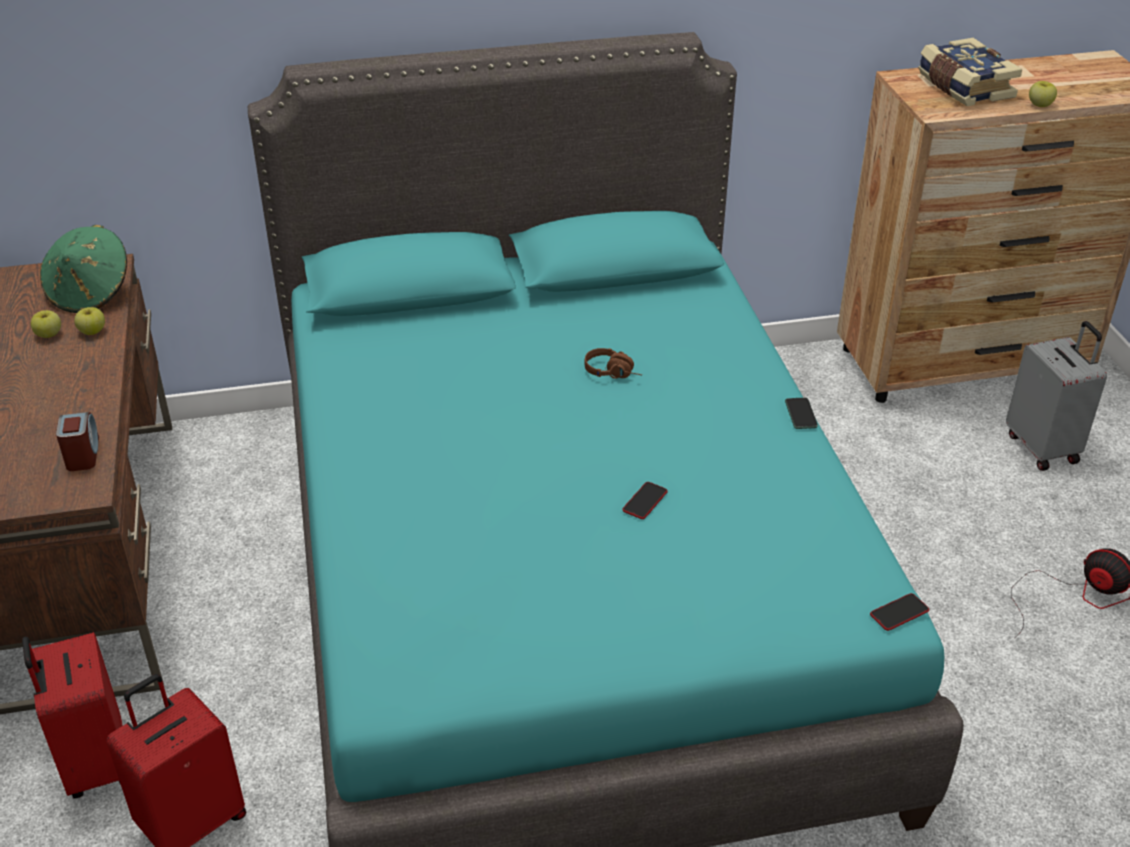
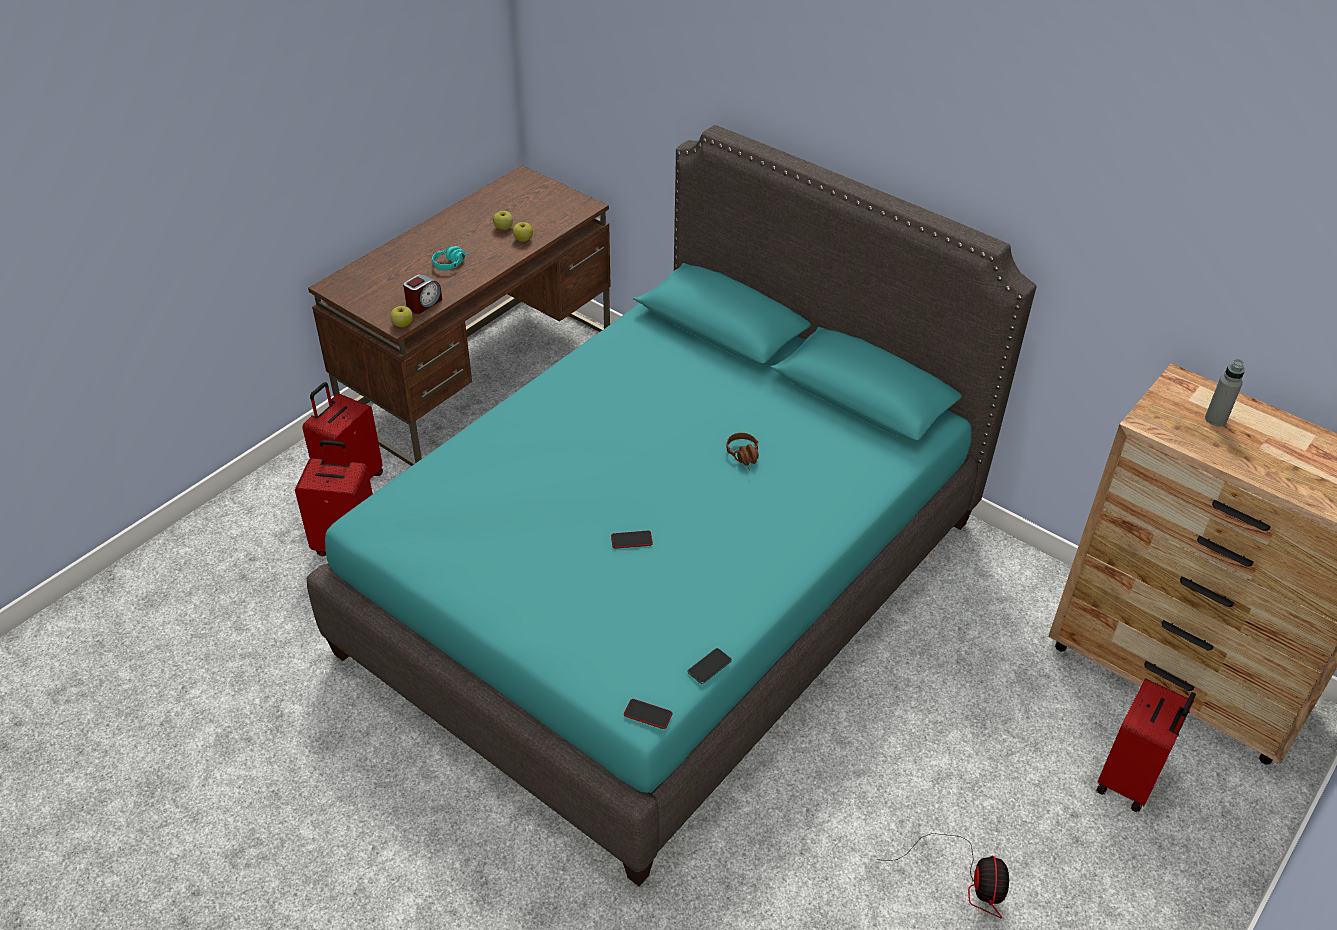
camera: 50 degrees right, 5 degrees up
green hat [40,225,127,313] -> none
phone [785,397,818,429] -> phone moved to [687,648,732,684]
book [918,38,1022,106] -> grey bottle [1205,359,1245,426]
grey suitcase [1006,321,1107,471] -> red suitcase [1096,678,1196,813]
apple [1029,81,1057,107] -> apple moved to [390,306,413,327]
none -> turquoise headphones [432,246,473,270]

